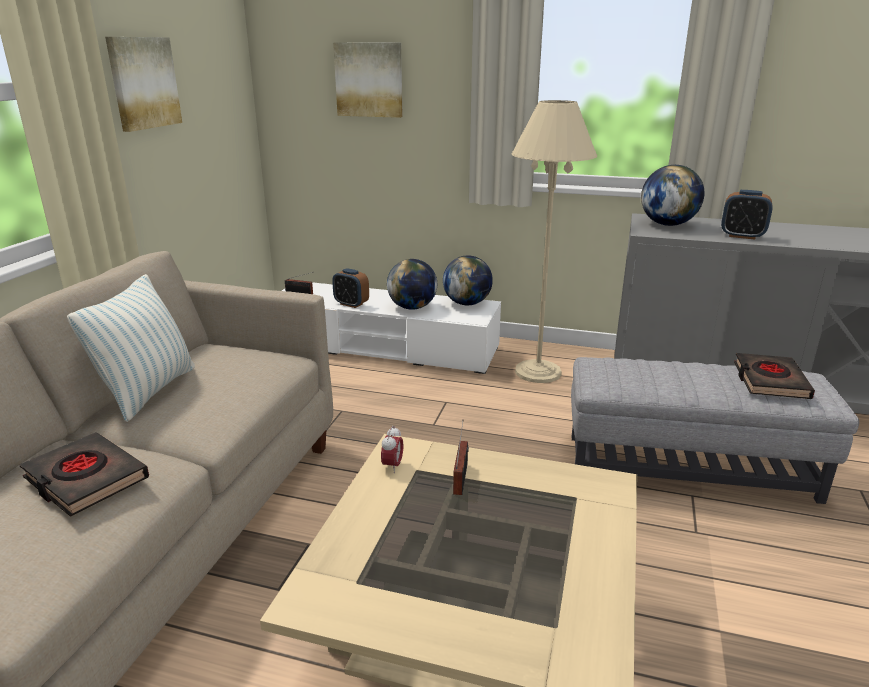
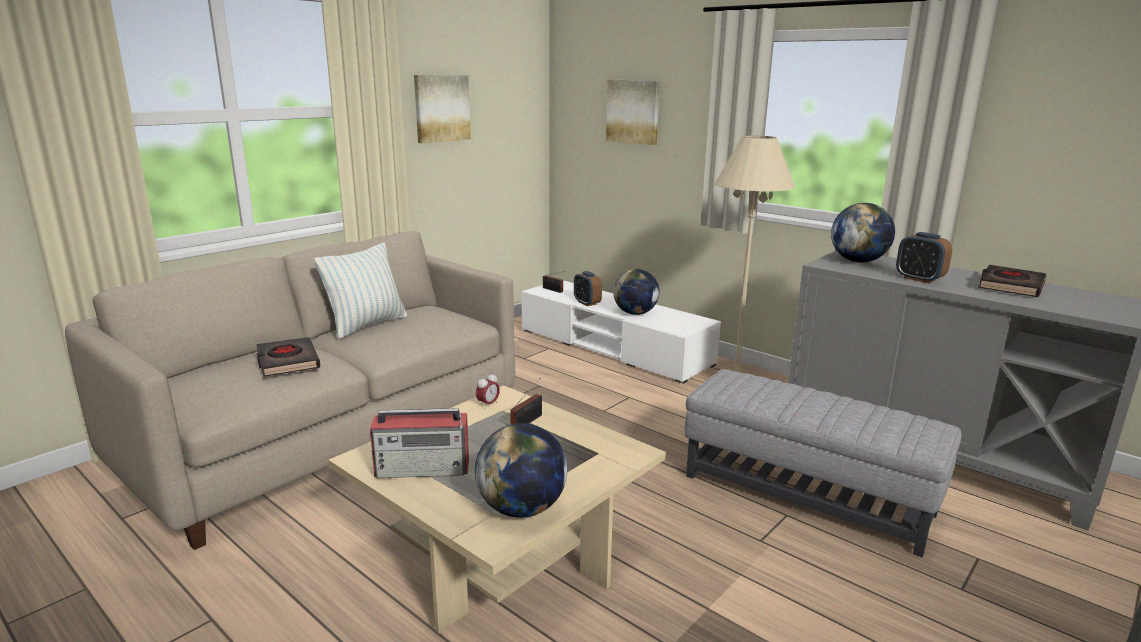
camera: 25 degrees right, 5 degrees down
globe [443,255,493,305] -> globe moved to [475,423,567,518]
black book [734,353,815,399] -> black book moved to [978,265,1047,297]
none -> radio [370,408,469,478]

